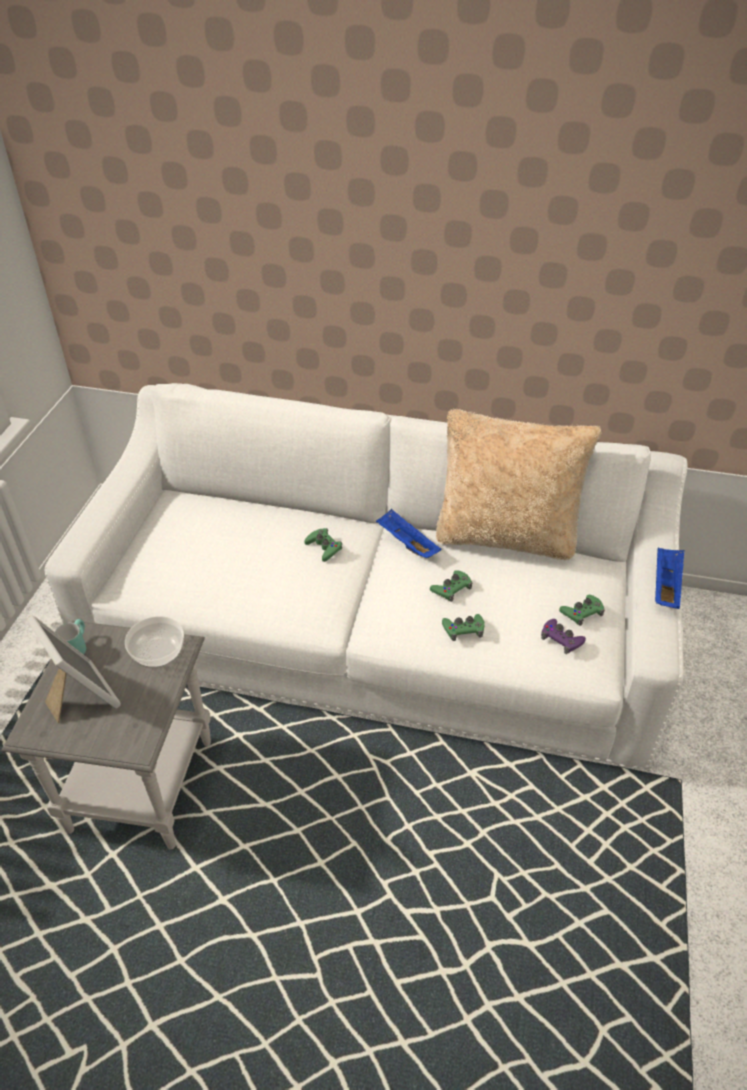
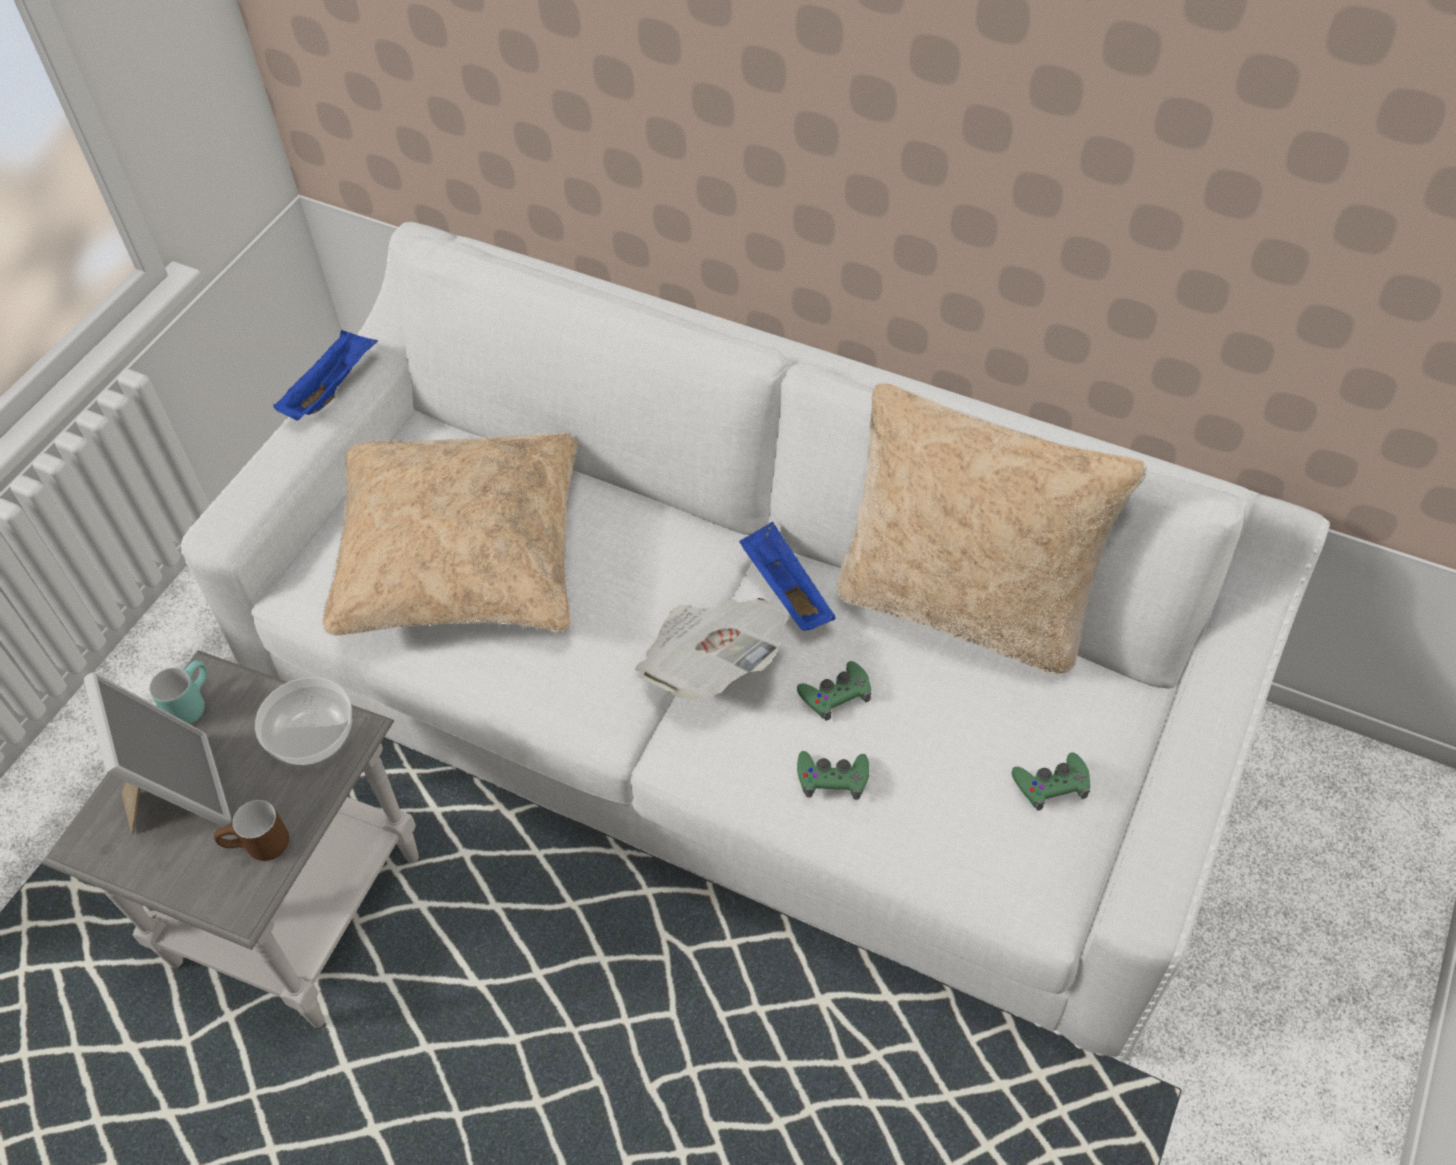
camera: 15 degrees right, 10 degrees up
green game controller [304,528,342,562] -> none
purple game controller [541,619,586,654] -> none
blue tray [655,548,684,609] -> blue tray moved to [273,330,378,421]
none -> brown mug [214,800,289,861]
none -> beige pillow [322,432,579,637]
none -> newspaper [635,598,789,699]

